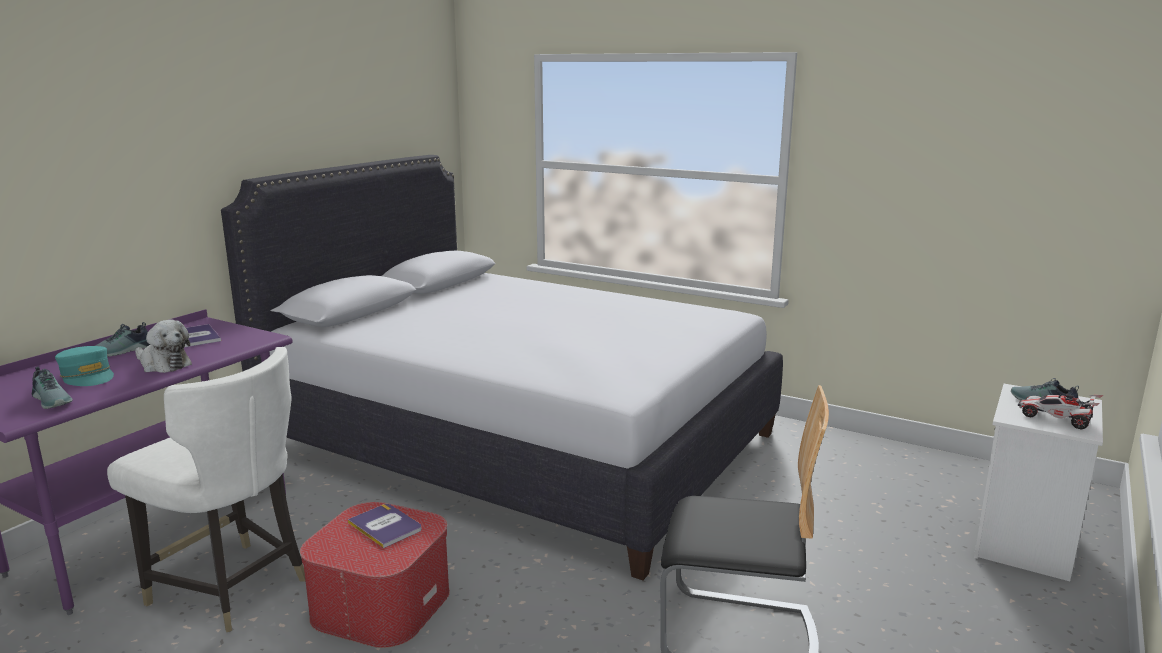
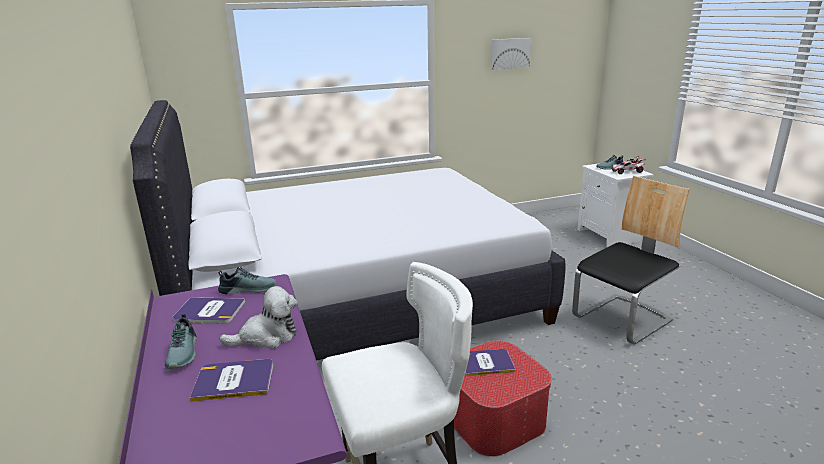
camera: 50 degrees left, 5 degrees up
shoe [32,367,73,409] -> shoe moved to [218,266,276,295]
turquoise cap [55,346,114,386] -> book [190,359,273,402]
none -> picture [491,38,531,70]

